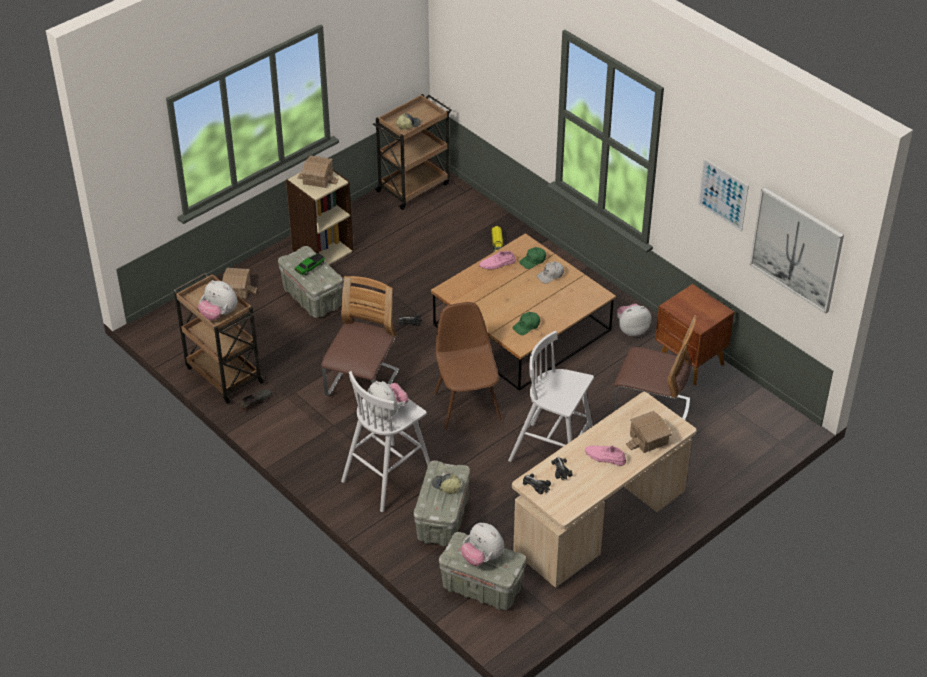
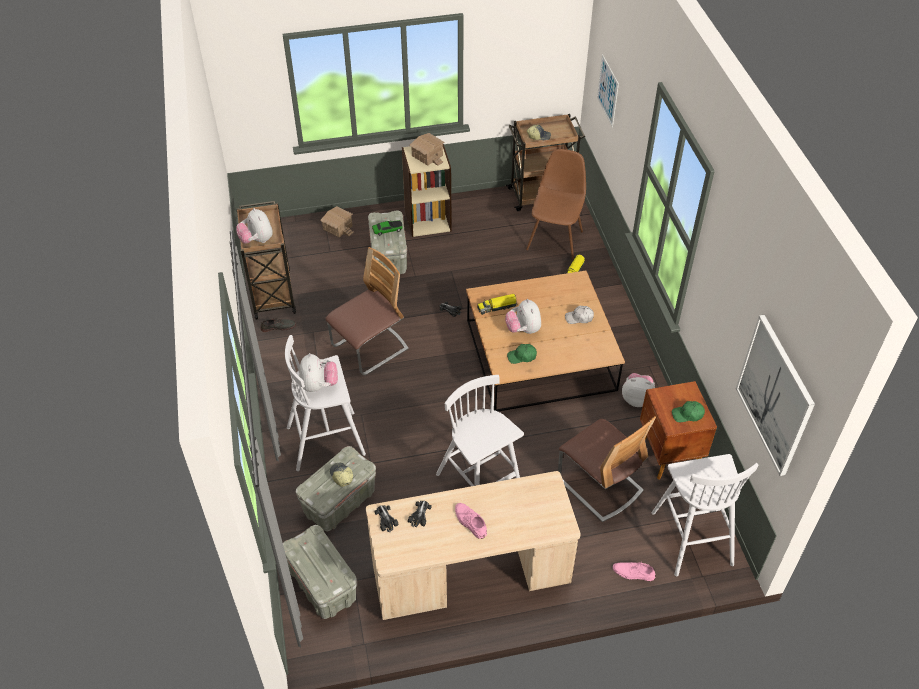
camera: 30 degrees right, 5 degrees up
brown chair [434,302,502,429] -> brown chair moved to [526,149,586,259]
plush toy [461,523,504,566] -> plush toy moved to [505,299,541,334]
pink shoe [479,250,516,269] -> pink shoe moved to [613,562,656,581]
green cap [519,247,546,269] -> green cap moved to [672,401,705,422]
toy house [626,411,672,453] -> none
picture [698,159,749,232] -> picture moved to [597,55,619,127]
none -> toy truck [477,294,518,315]
none -> white stool [652,454,758,576]

